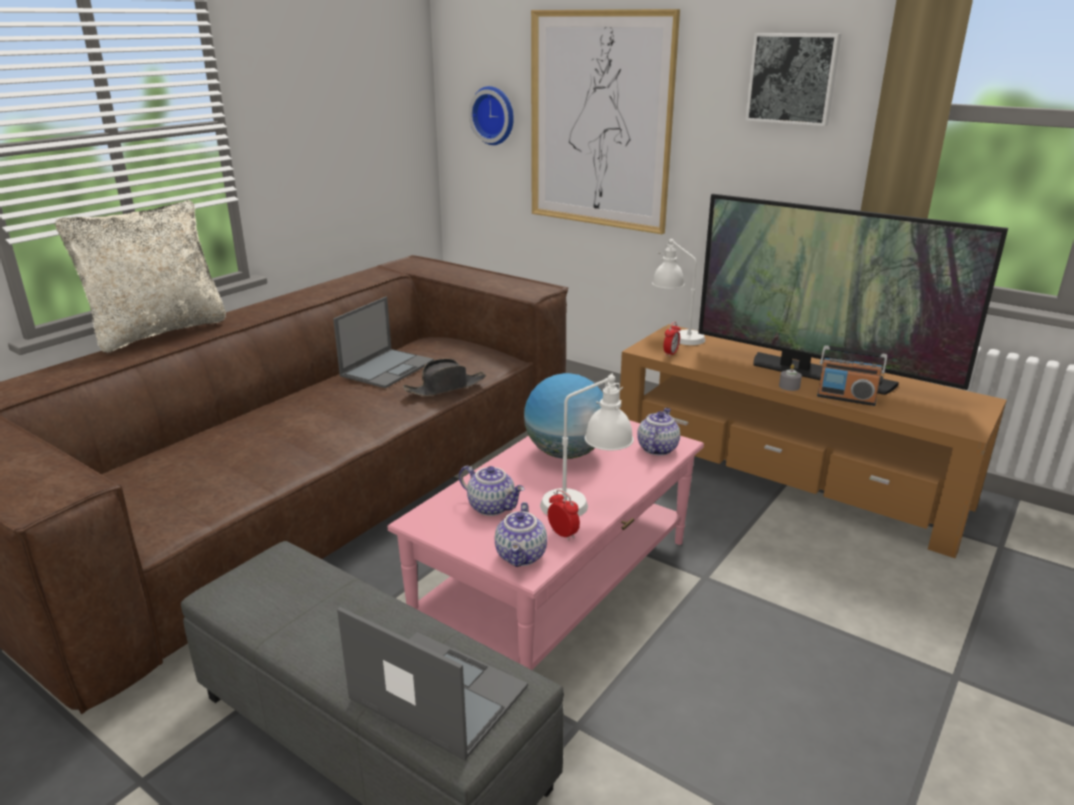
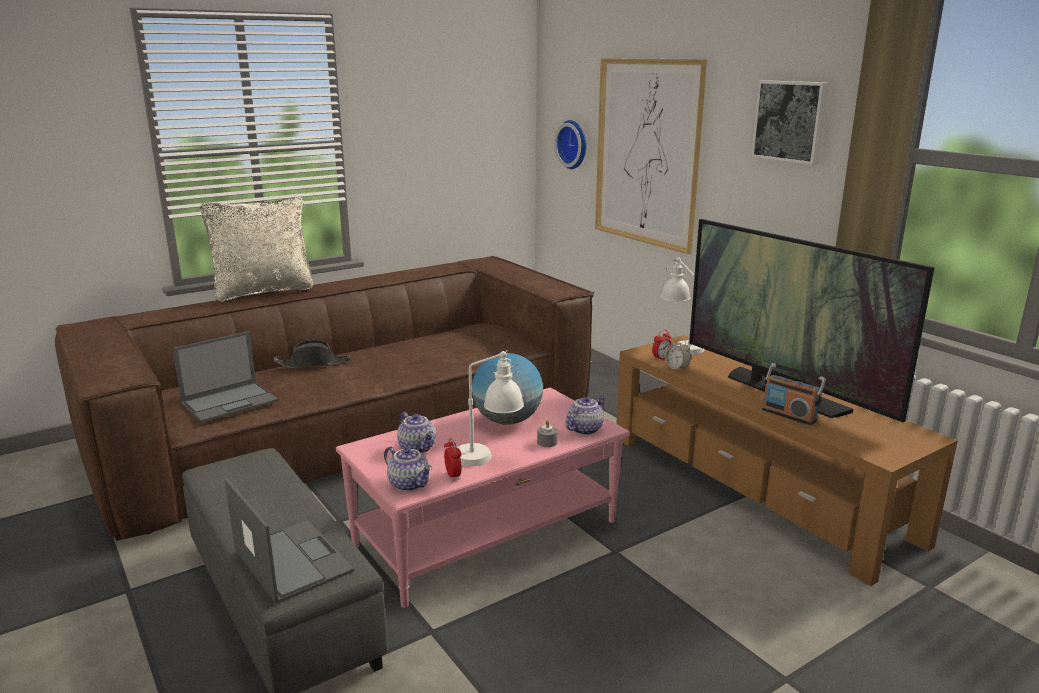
camera: 20 degrees right, 5 degrees down
laptop [333,297,434,388] -> laptop moved to [173,331,278,422]
black hat [403,359,486,396] -> black hat moved to [274,340,351,368]
teapot [495,502,547,567] -> teapot turned 75 degrees counterclockwise [384,446,432,491]
grey candle [779,364,802,391] -> grey candle moved to [537,420,558,447]
none -> alarm clock [665,338,691,372]

